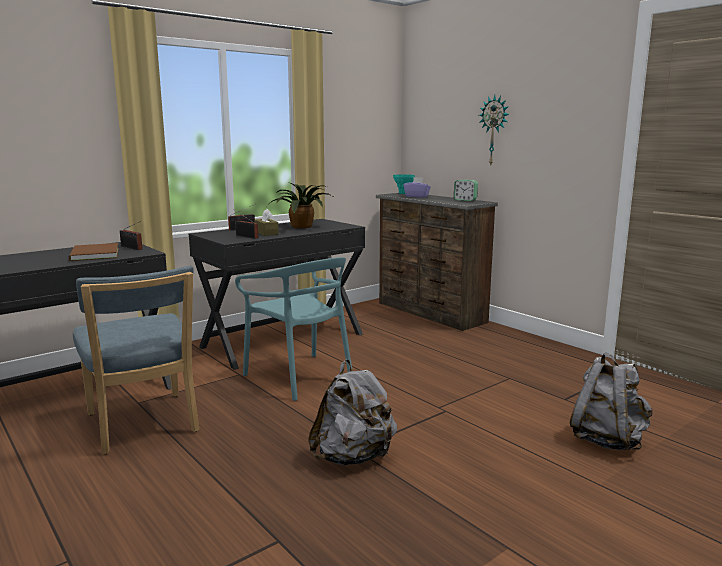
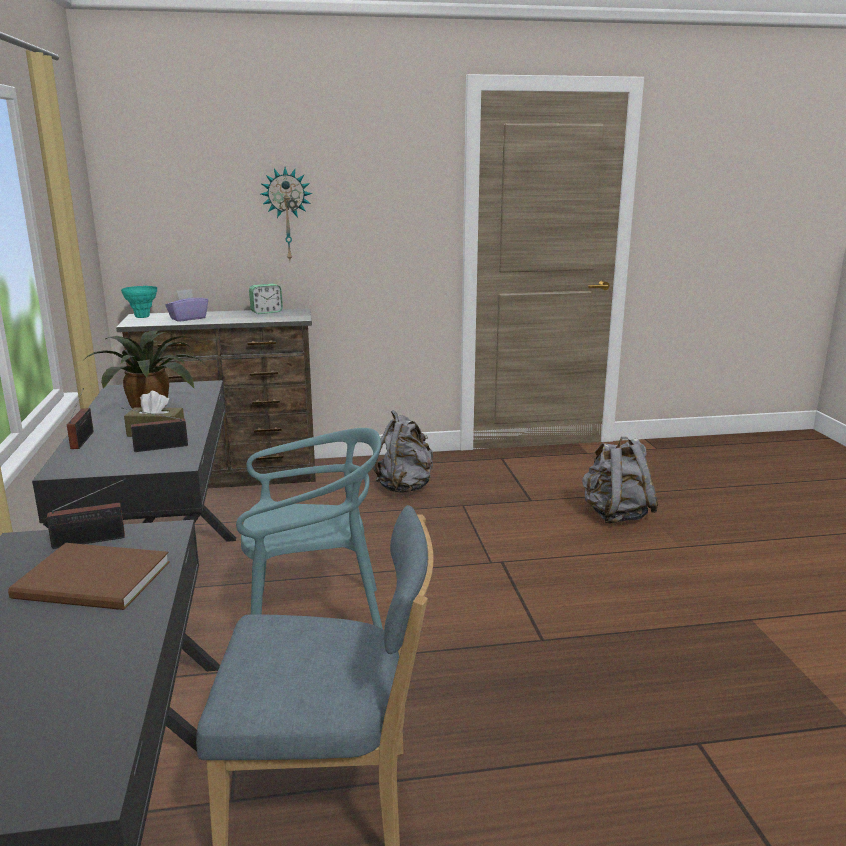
camera: 60 degrees left, 5 degrees up
grey backpack [308,359,397,466] -> grey backpack moved to [372,410,433,493]

